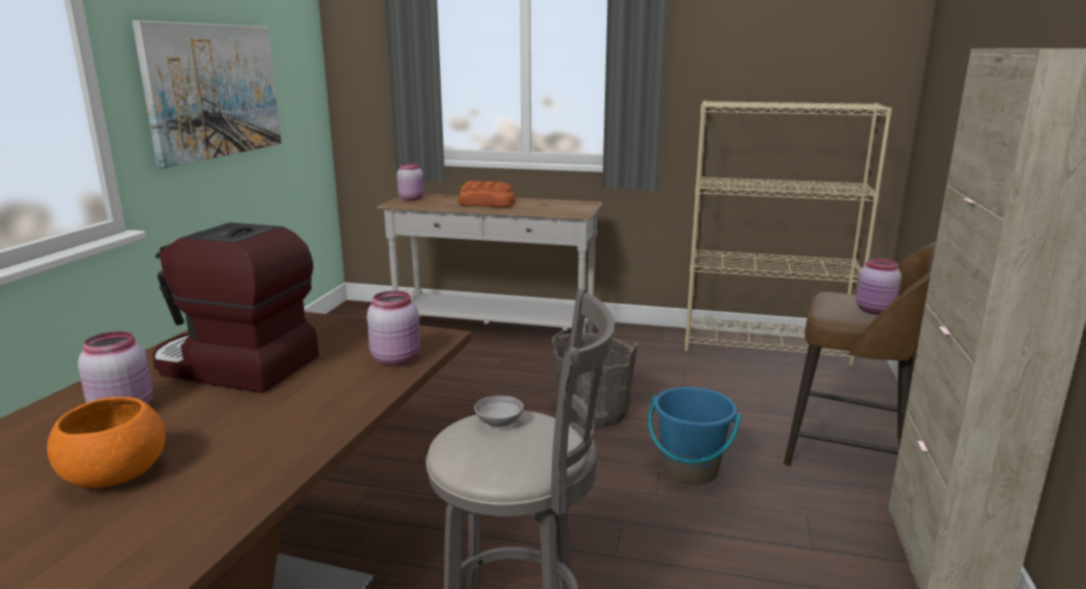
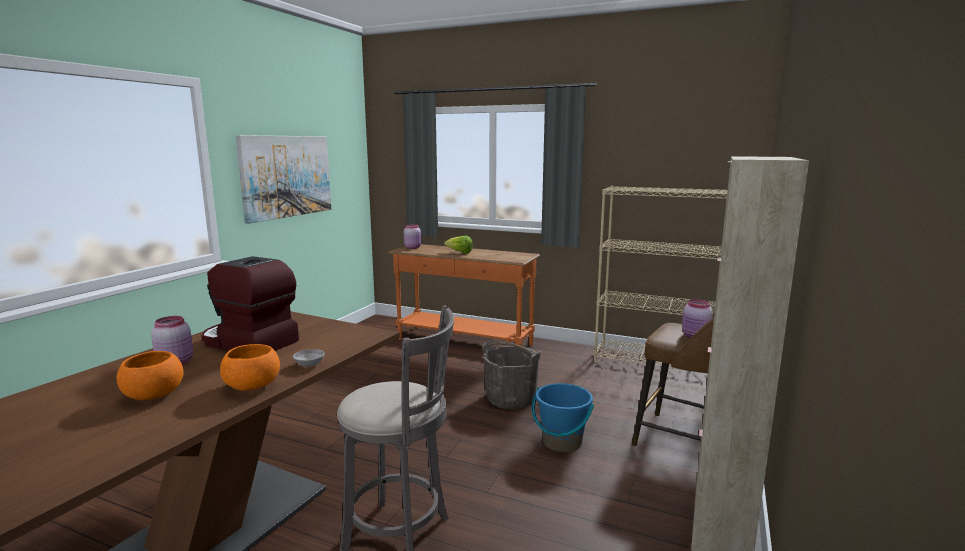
camera: 10 degrees right, 5 degrees down
pink jar [367,291,420,366] -> none
white console table [377,193,603,337] -> orange console table [388,244,540,346]
bread [458,181,516,207] -> lettuce [444,236,473,253]
grey bowl [474,396,524,427] -> grey bowl moved to [293,349,324,367]
none -> orange bowl [220,344,280,391]

